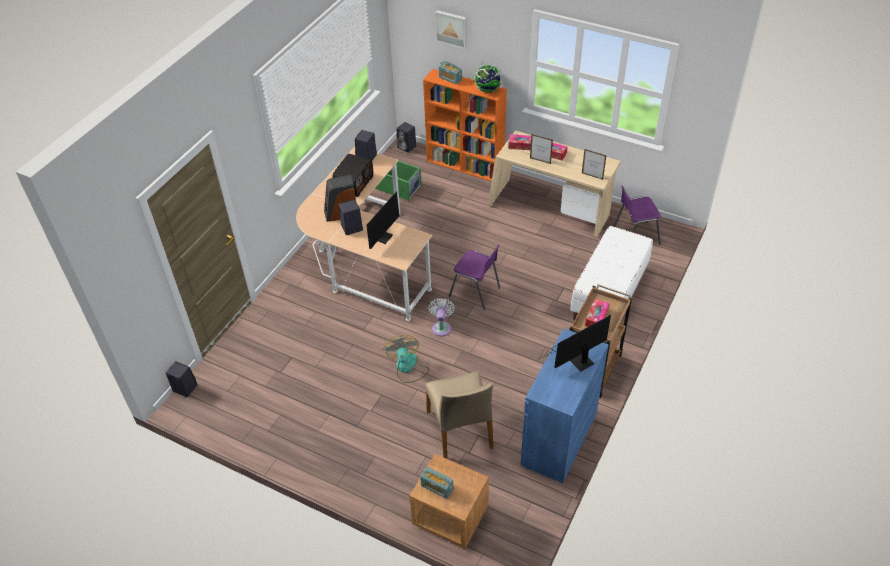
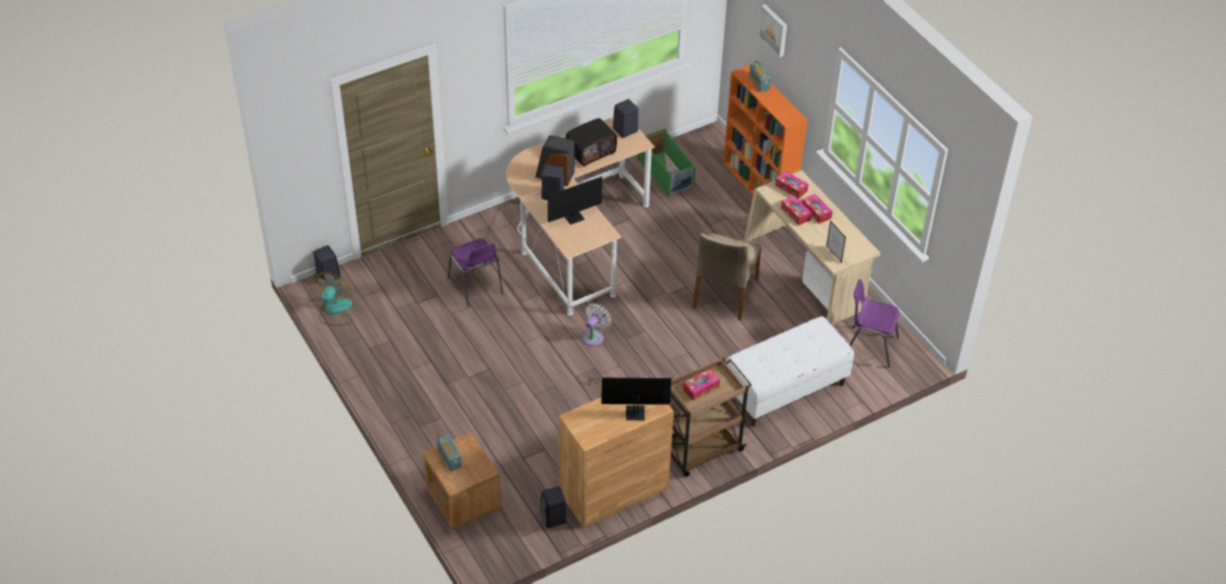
camera: 30 degrees right, 0 degrees up
fan [383,335,429,383] -> fan moved to [316,272,352,326]
black speaker [396,122,416,153] -> black speaker moved to [540,486,566,528]
beige chair [425,371,493,459] -> beige chair moved to [692,233,762,320]
purple chair [449,245,500,310] -> purple chair moved to [448,238,503,307]
globe [474,62,503,93] -> none
blue cabinet [520,329,608,483] -> brown cabinet [559,377,674,528]
picture frame [530,134,553,164] -> tissue box [781,195,812,226]

